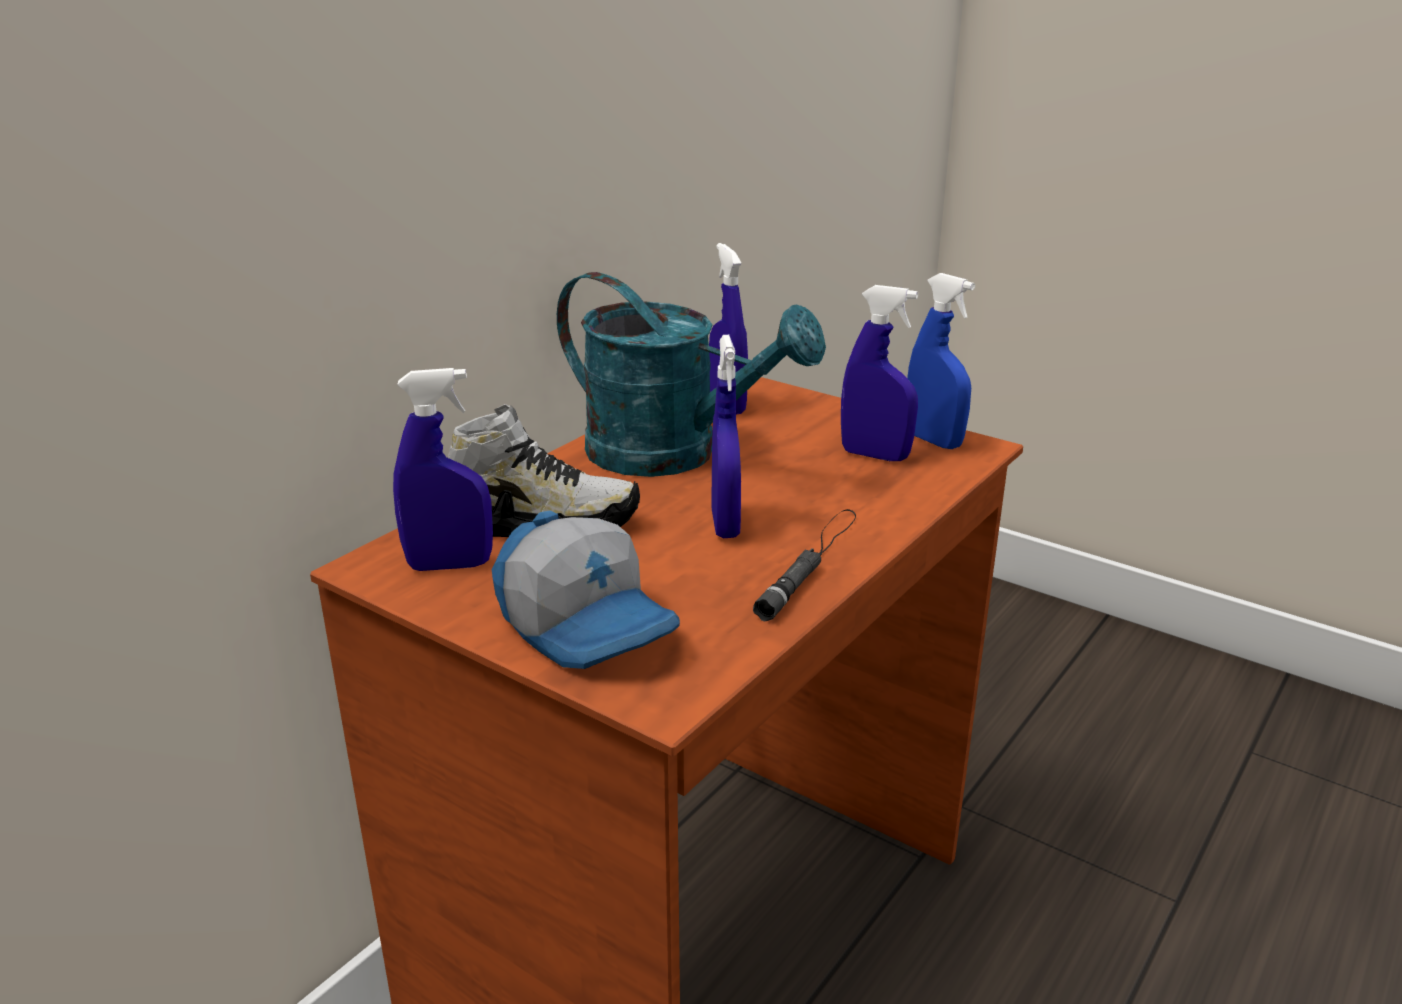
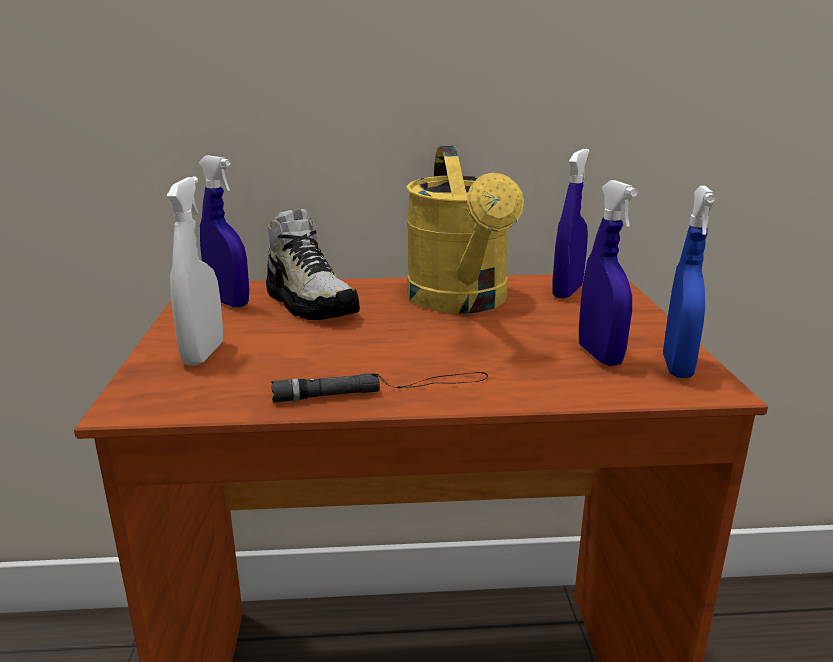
camera: 50 degrees right, 5 degrees down
cap [492,511,680,669] -> white spray bottle [167,177,223,366]
turquoise watering can [557,272,826,477] -> yellow watering can [406,146,524,314]
blue spray bottle [711,335,741,538] -> none

